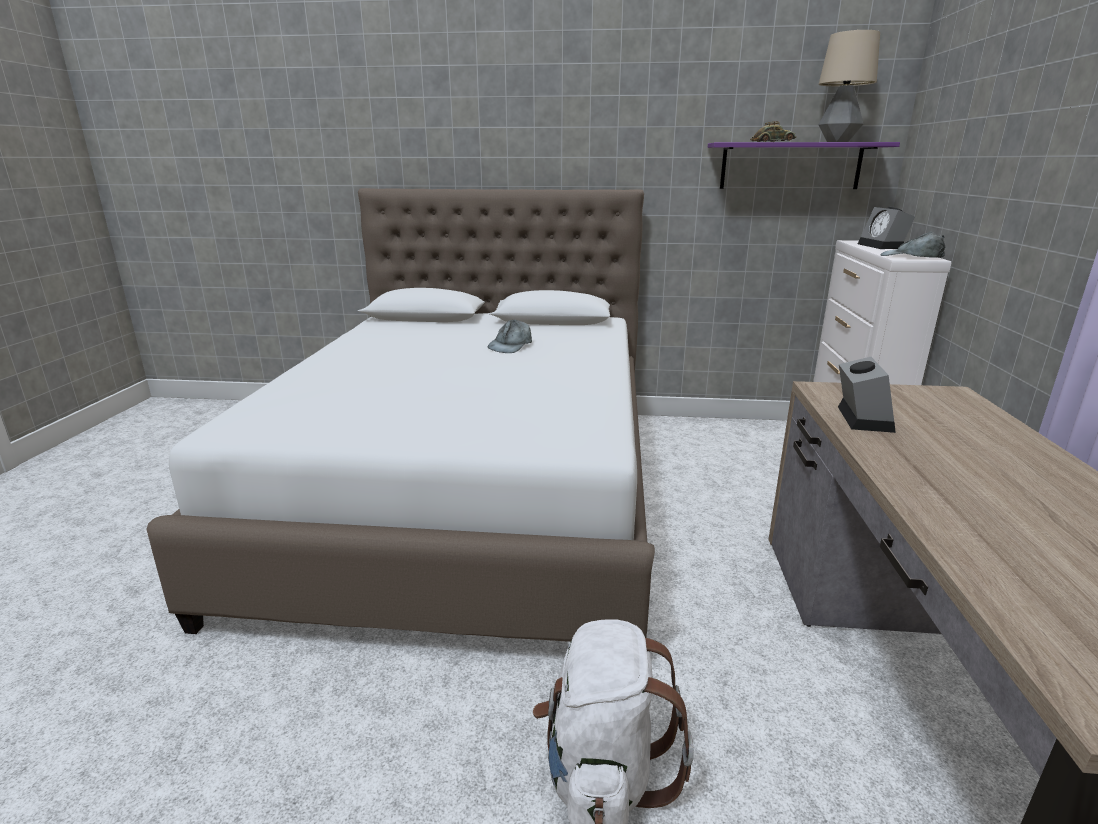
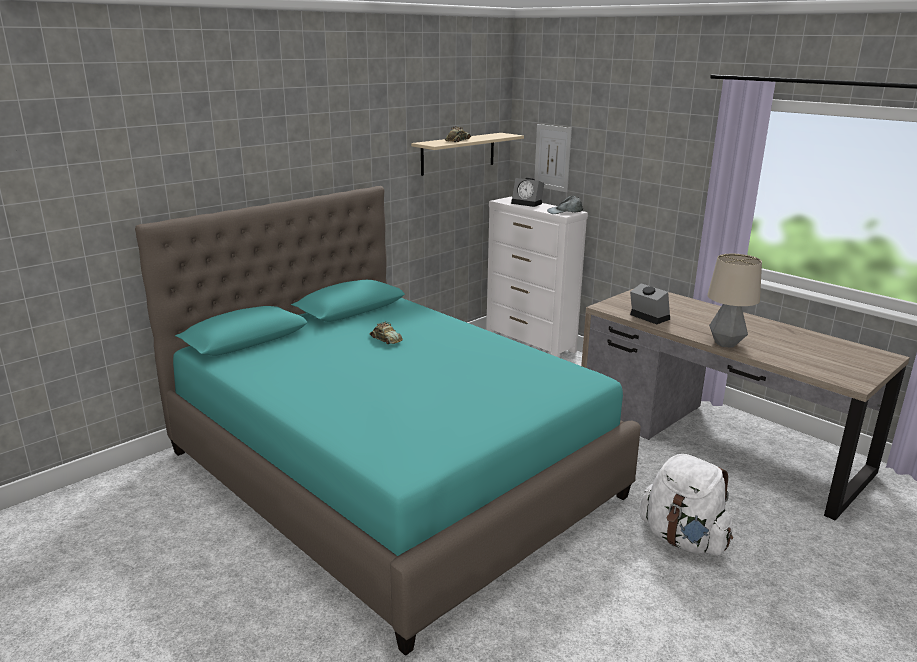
camera: 50 degrees left, 0 degrees up
white bed [147,188,655,642] -> turquoise bed [135,186,641,656]
grey cap [488,320,532,353] -> toy car [369,322,403,344]
purple shelf [708,142,900,189] -> beige shelf [411,133,524,176]
table lamp [818,30,880,142] -> table lamp moved to [707,254,762,348]
none -> picture [534,124,572,192]

